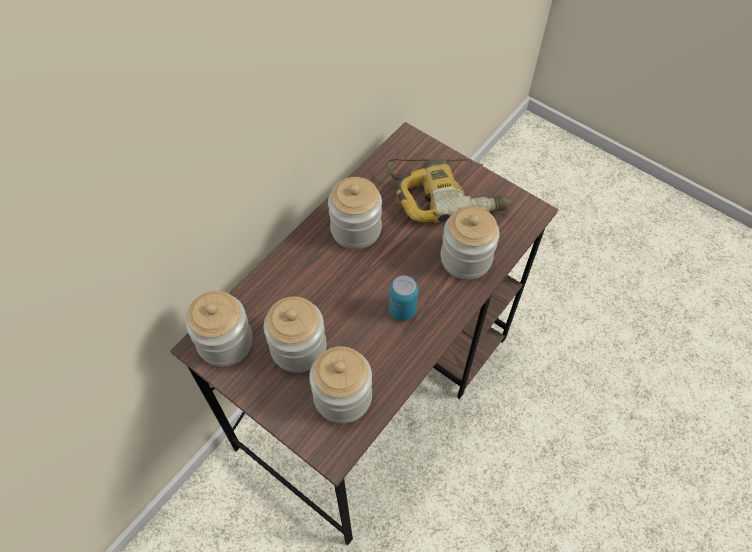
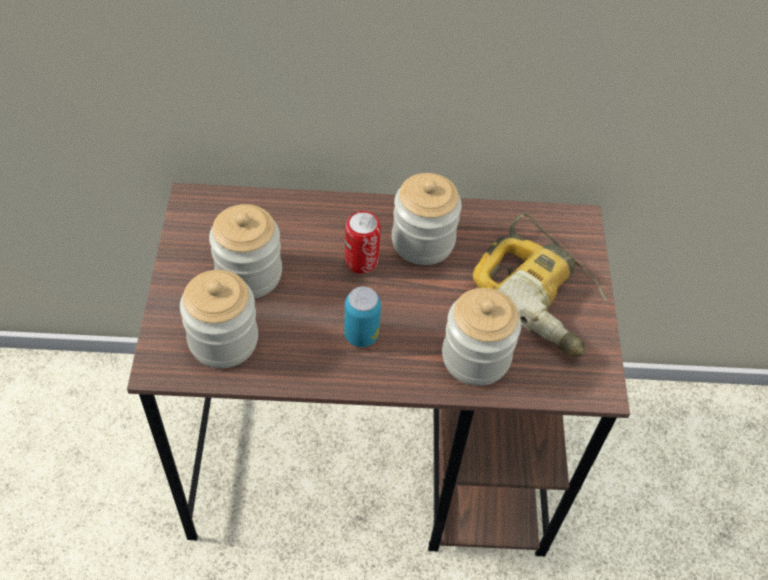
camera: 50 degrees right, 5 degrees down
jar [185,291,253,367] -> none
none -> can [345,211,381,274]

